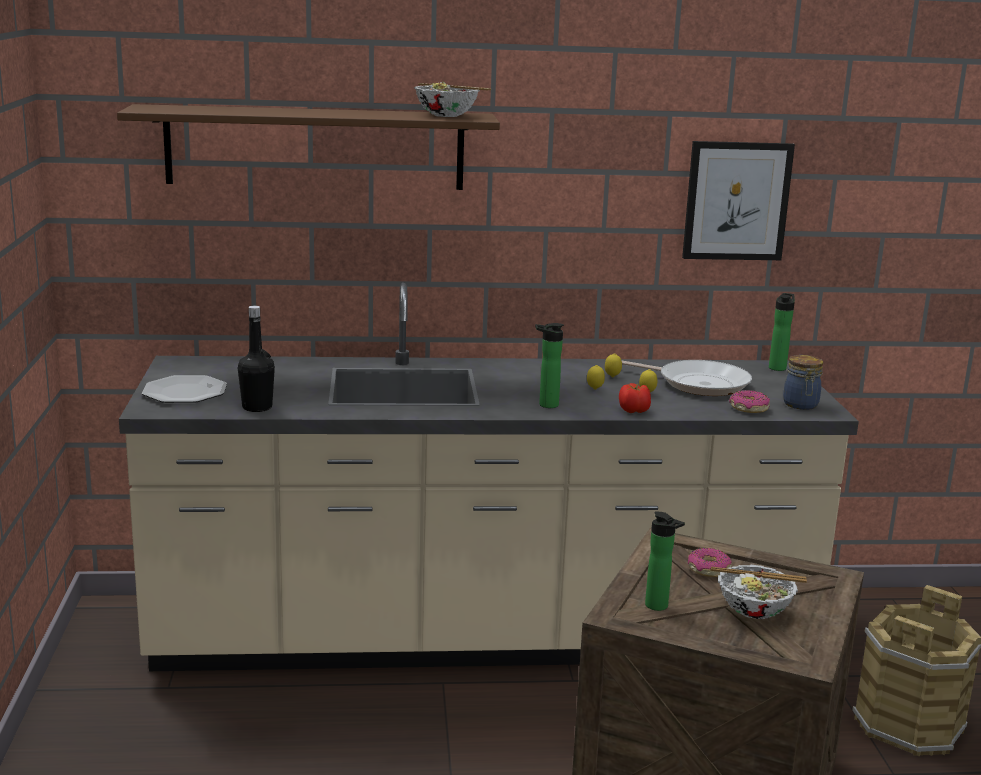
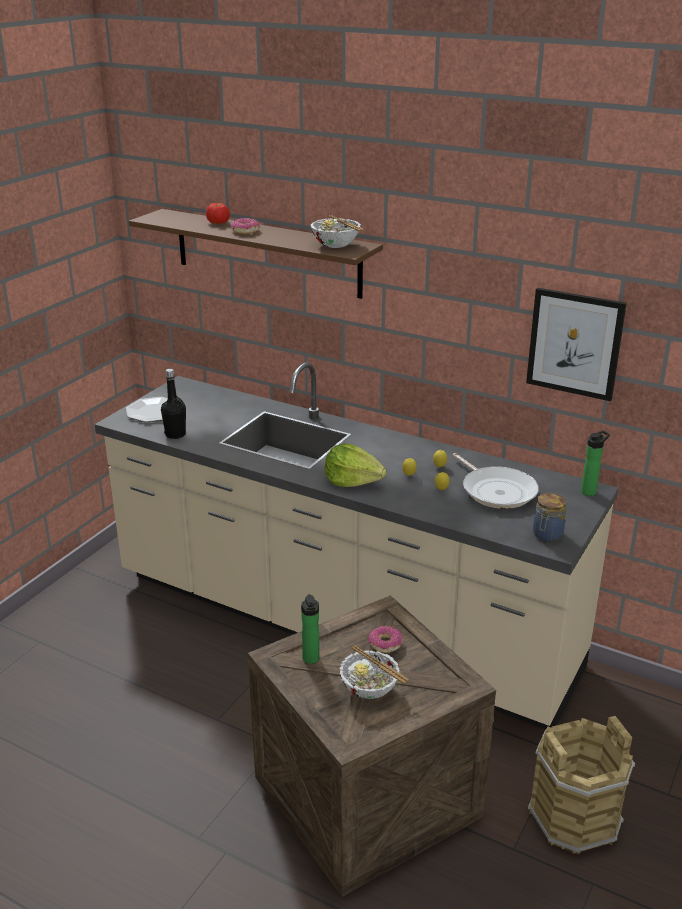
camera: 35 degrees right, 10 degrees up
bottle [535,323,564,408] -> lettuce [325,443,386,487]
tomato [619,383,651,413] -> tomato moved to [206,203,230,224]
donut [729,390,770,413] -> donut moved to [231,218,260,234]

